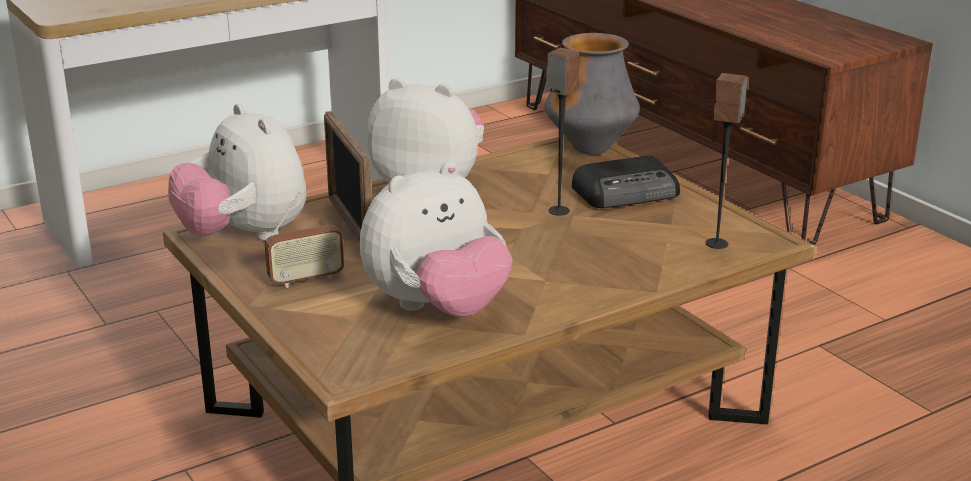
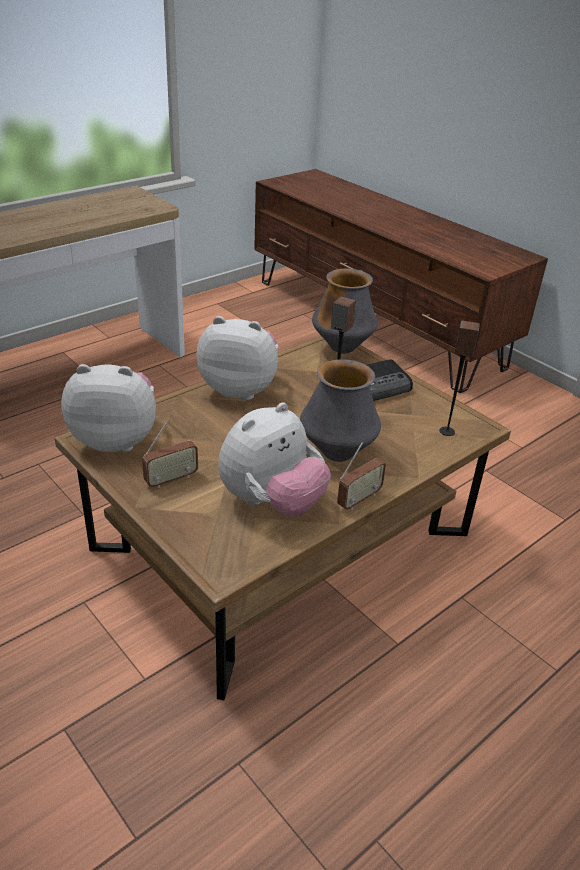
camera: 10 degrees left, 10 degrees up
plush toy [168,103,306,241] -> plush toy turned 135 degrees clockwise [61,364,156,452]
picture frame [324,111,372,243] -> none
none -> vase [300,359,381,462]
none -> radio [337,442,386,510]

